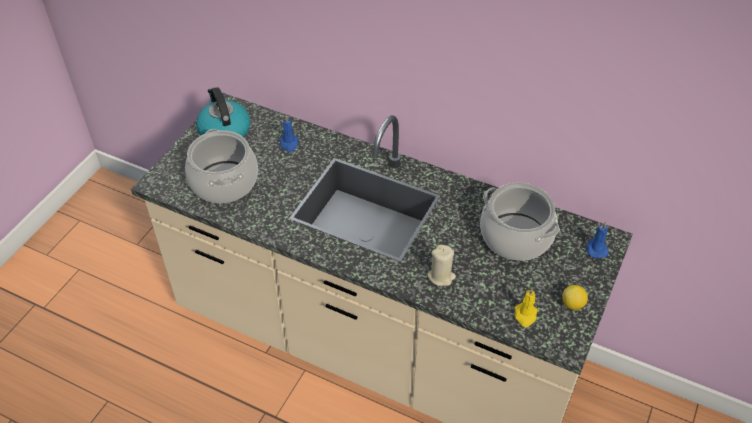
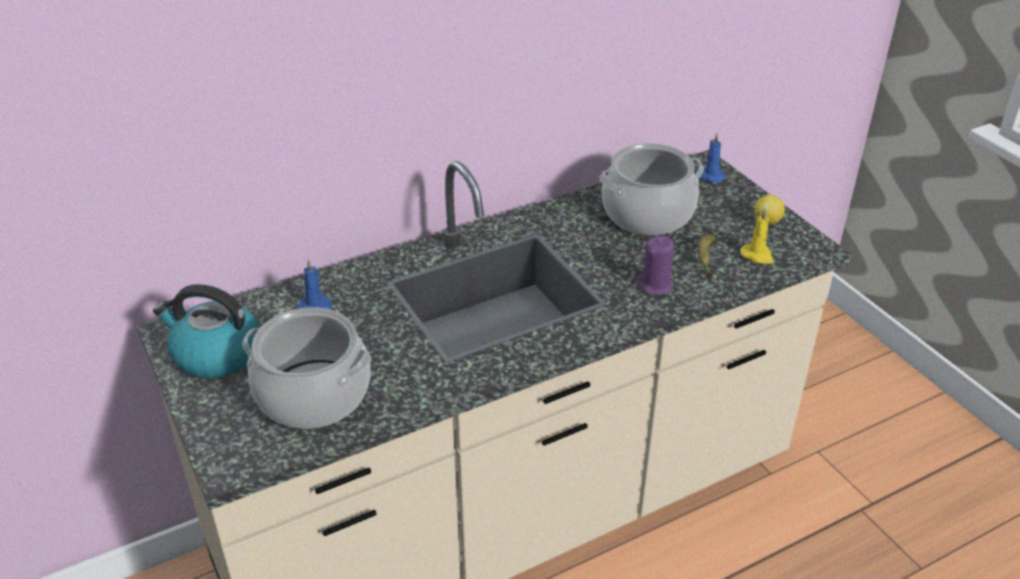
camera: 55 degrees left, 10 degrees down
beige candle [427,245,456,286] -> purple candle [638,236,674,295]
none -> banana [697,234,717,278]

